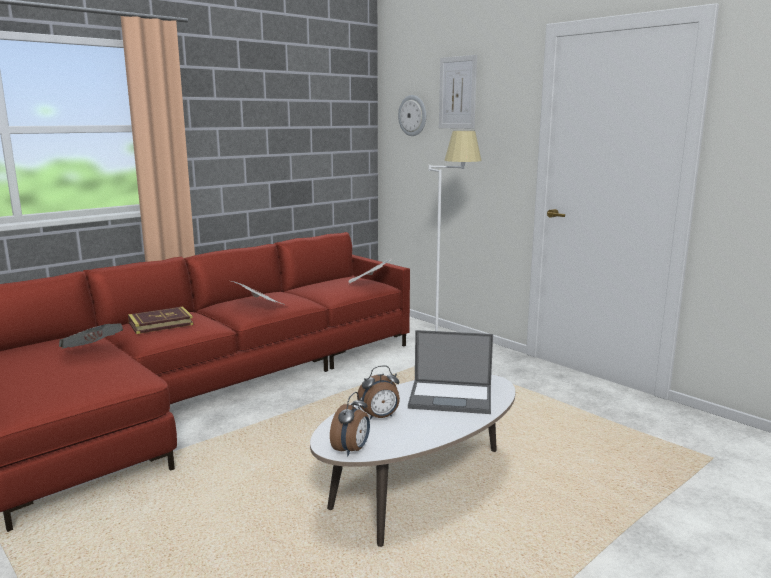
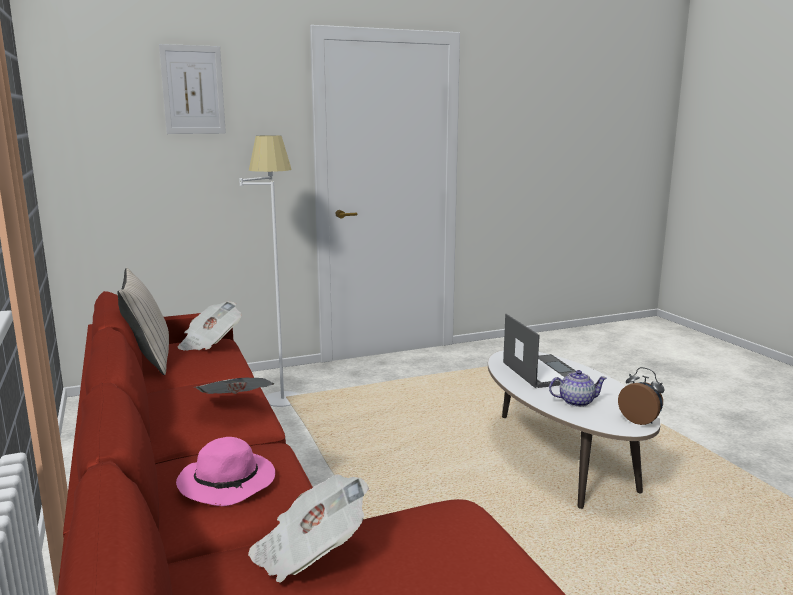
camera: 70 degrees left, 0 degrees up
book [128,307,193,334] -> pink hat [176,437,275,506]
alarm clock [357,365,400,420] -> teapot [549,370,607,407]
wall clock [398,95,426,136] -> none
laptop [408,330,493,414] -> laptop turned 45 degrees counterclockwise [503,314,576,388]
none -> beige pillow [117,268,169,375]

